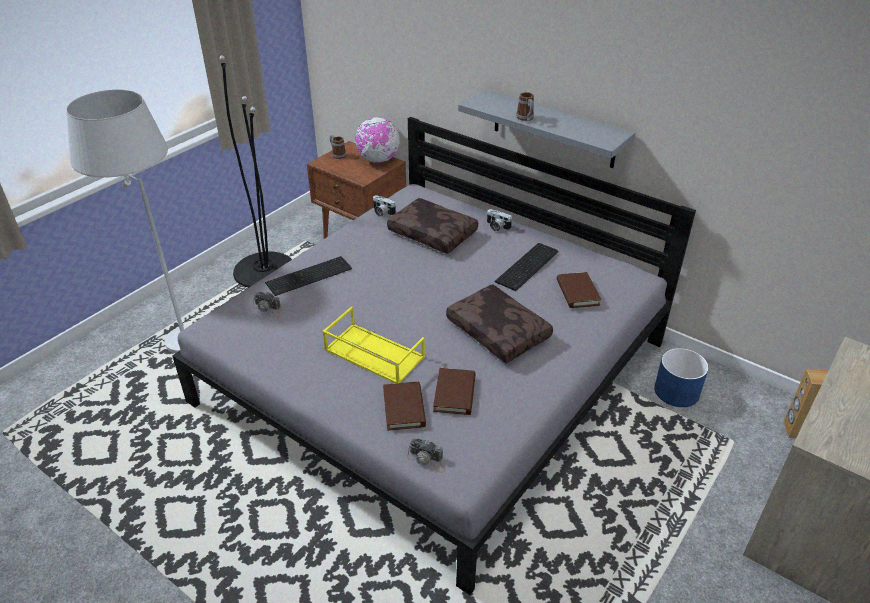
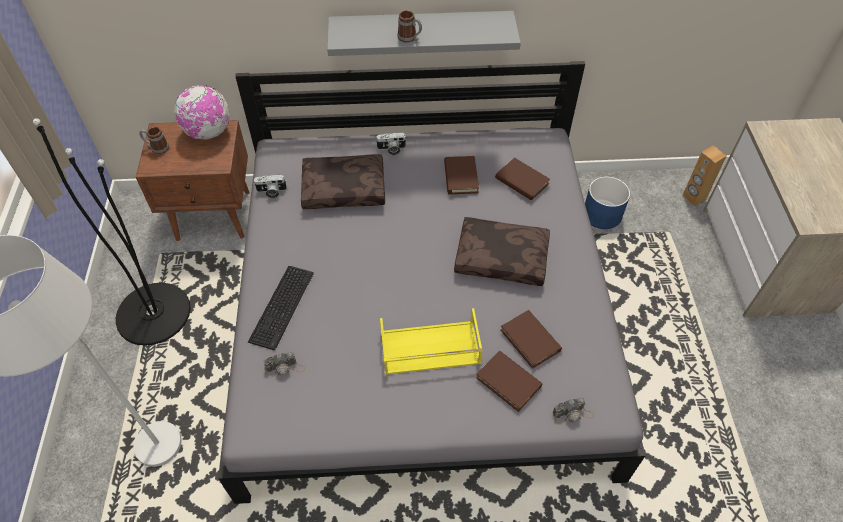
camera: 40 degrees left, 15 degrees up
keyboard [494,243,559,291] -> brown book [444,156,479,194]

